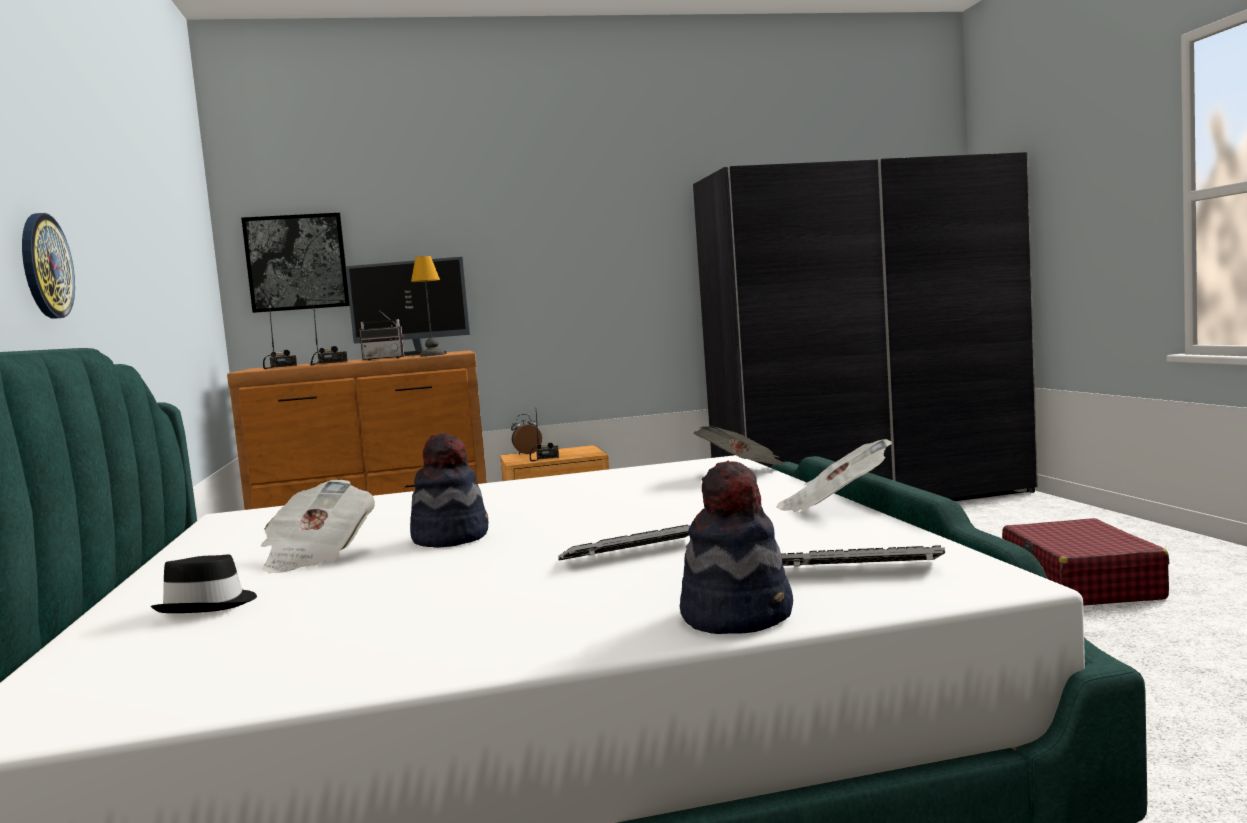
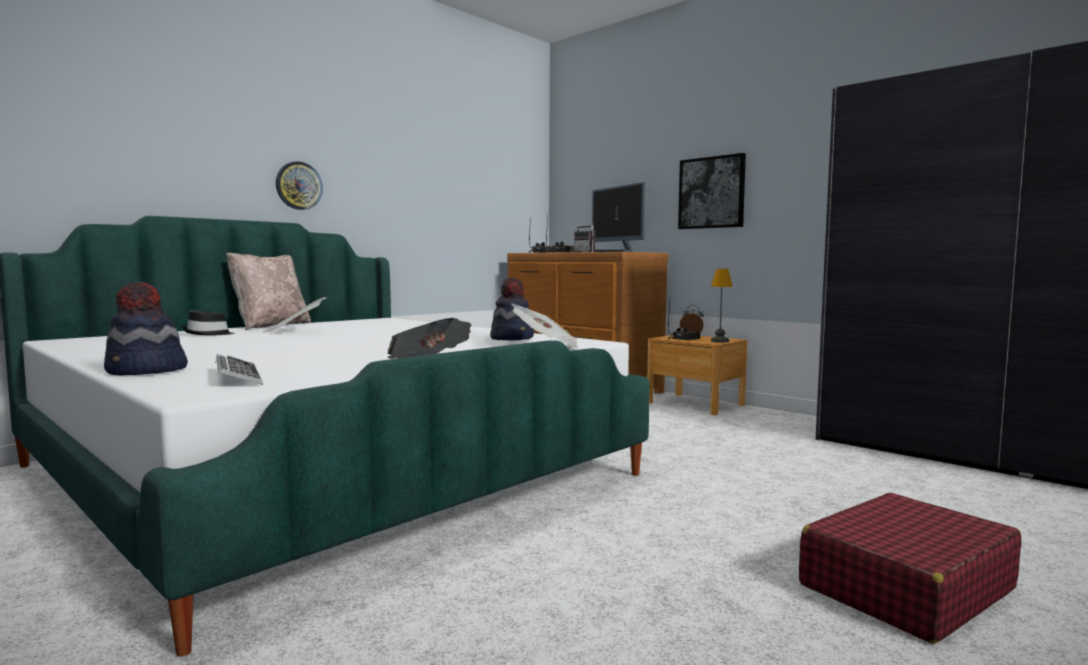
camera: 55 degrees right, 0 degrees up
picture [241,213,350,313] -> picture moved to [678,153,746,229]
hat [410,433,488,548] -> hat moved to [490,278,534,340]
table lamp [411,256,445,356] -> table lamp moved to [711,269,733,343]
keyboard [558,525,690,560] -> none
none -> beige pillow [226,253,311,330]

